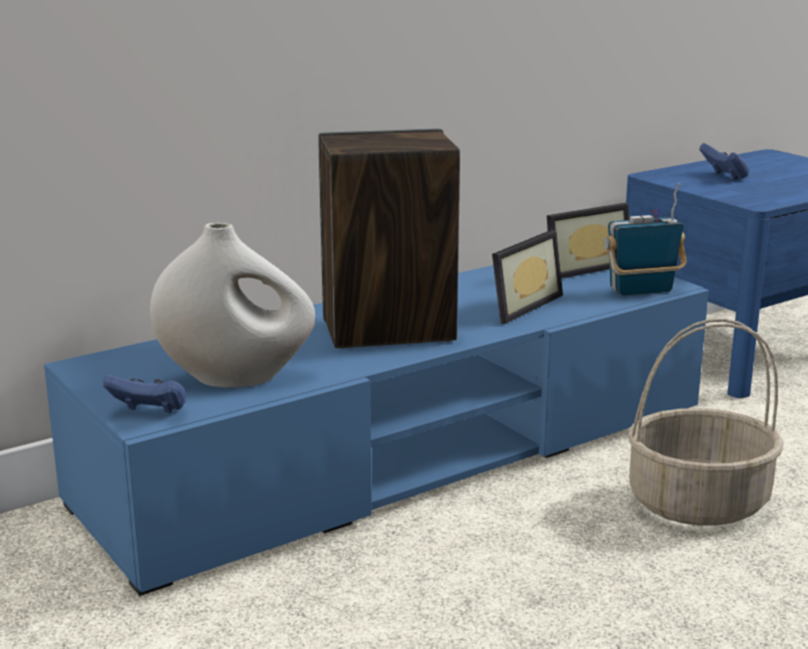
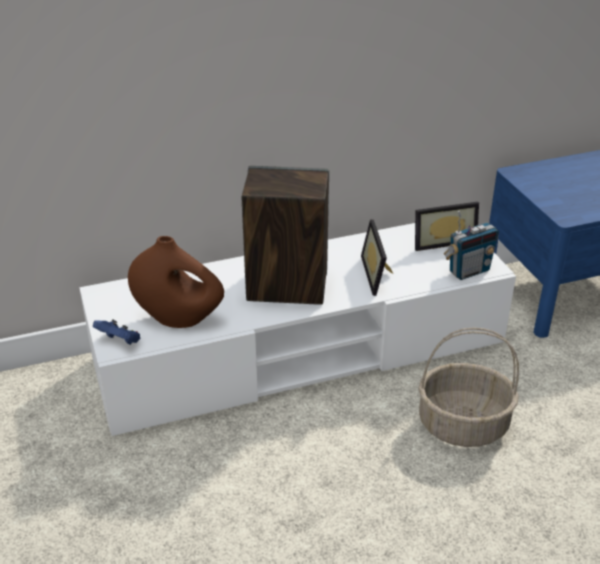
camera: 15 degrees right, 15 degrees up
blue tv stand [44,265,709,596] -> white tv stand [79,223,516,436]
white vase [150,223,315,388] -> brown vase [128,236,224,328]
picture frame [492,230,563,324] -> picture frame turned 120 degrees clockwise [361,219,393,296]
radio [604,183,687,296] -> radio turned 150 degrees clockwise [444,210,499,280]
blue game controller [699,143,749,179] -> none

